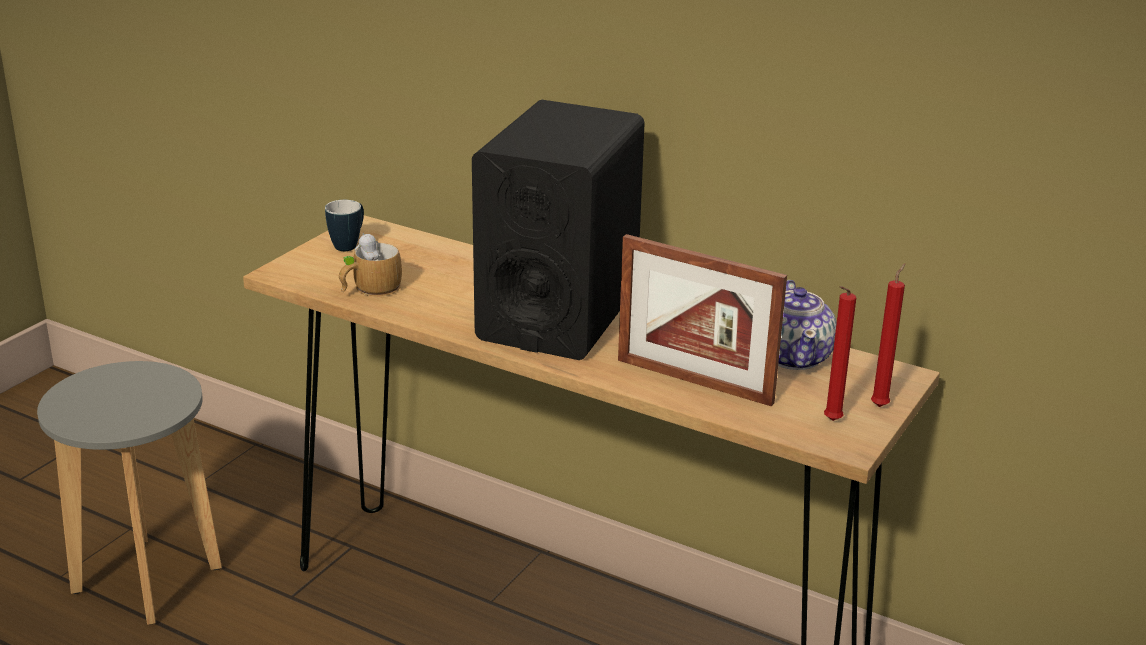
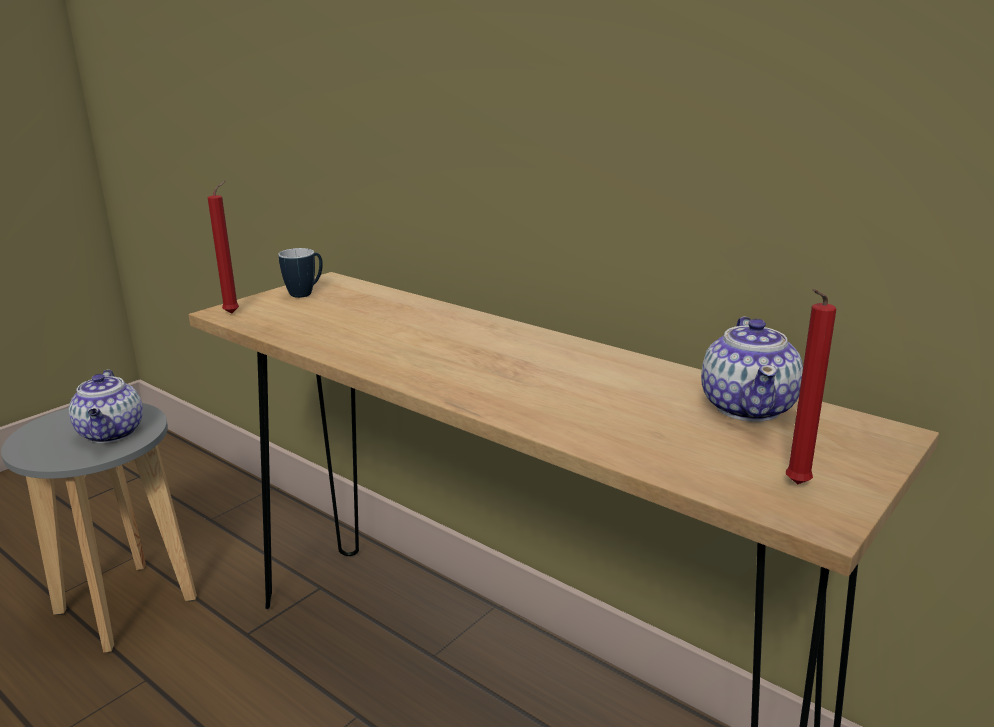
camera: 10 degrees right, 5 degrees down
mug [339,233,402,296] -> none
black speaker [472,100,645,360] -> none
picture frame [618,234,787,406] -> none
red candle [871,264,905,407] -> red candle moved to [208,181,239,314]
none -> teapot [69,369,143,443]

